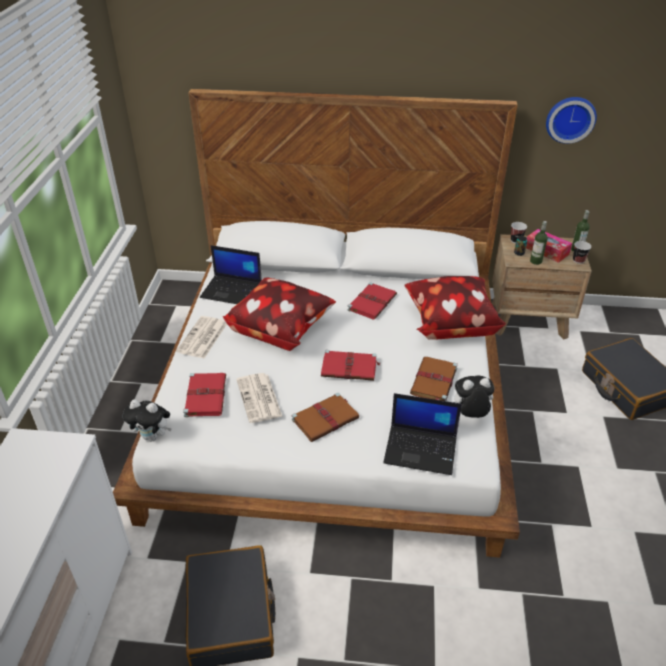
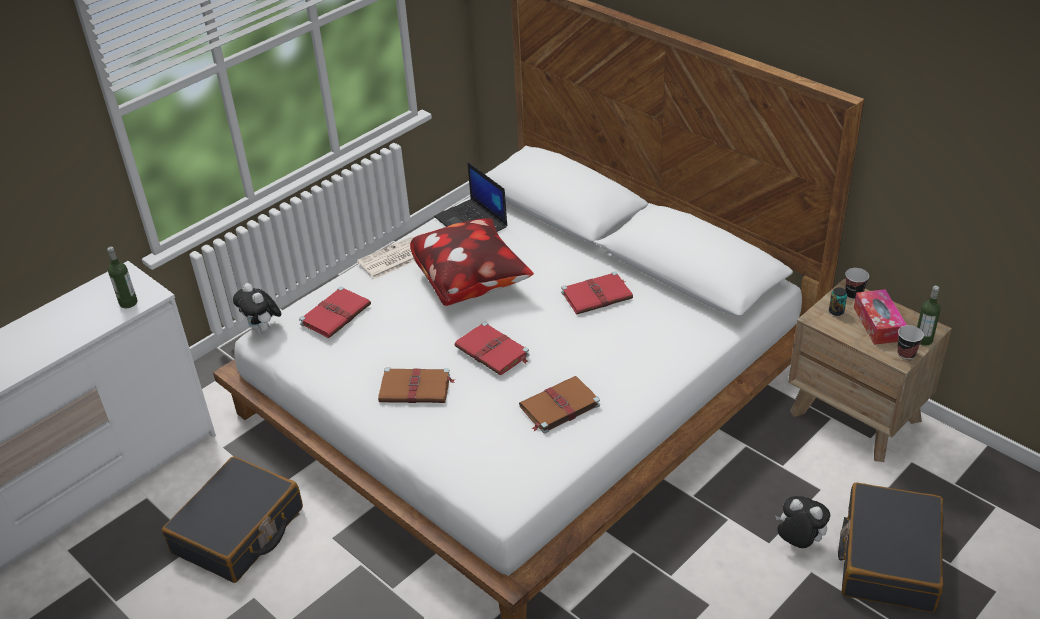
camera: 40 degrees right, 0 degrees up
newspaper [237,373,283,423] -> none
laptop [383,393,462,475] -> none
pillow [405,276,506,340] -> none
plush toy [453,375,494,418] -> plush toy moved to [775,496,830,548]
bottle [530,221,548,265] -> bottle moved to [107,247,138,308]
wall clock [546,97,597,144] -> none

